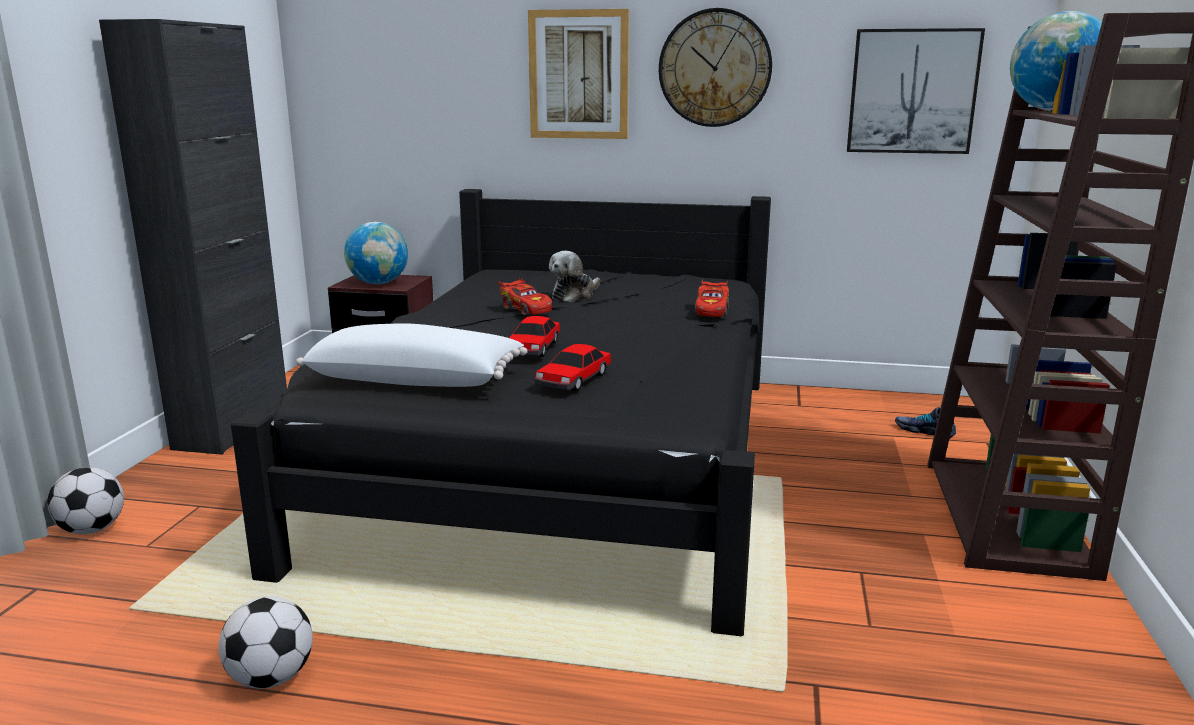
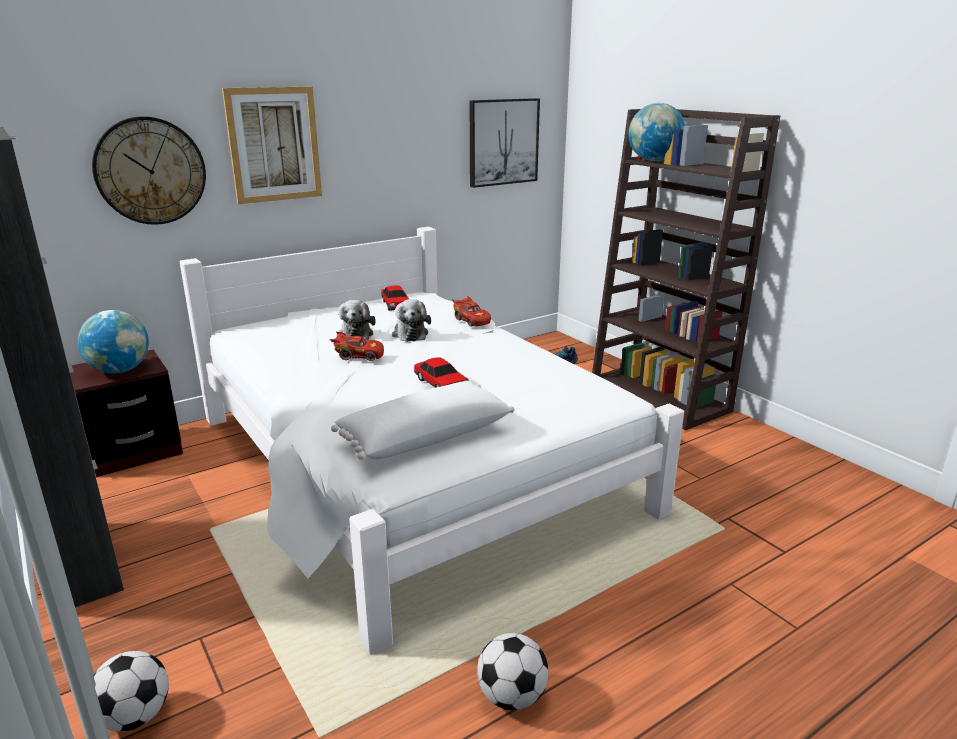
camera: 45 degrees left, 5 degrees up
black bed [231,189,771,636] -> white bed [180,227,684,655]
toy car [535,344,611,391] -> toy car moved to [381,286,409,310]
wall clock [659,8,772,127] -> wall clock moved to [92,116,206,225]
none -> plush toy [392,299,431,342]

